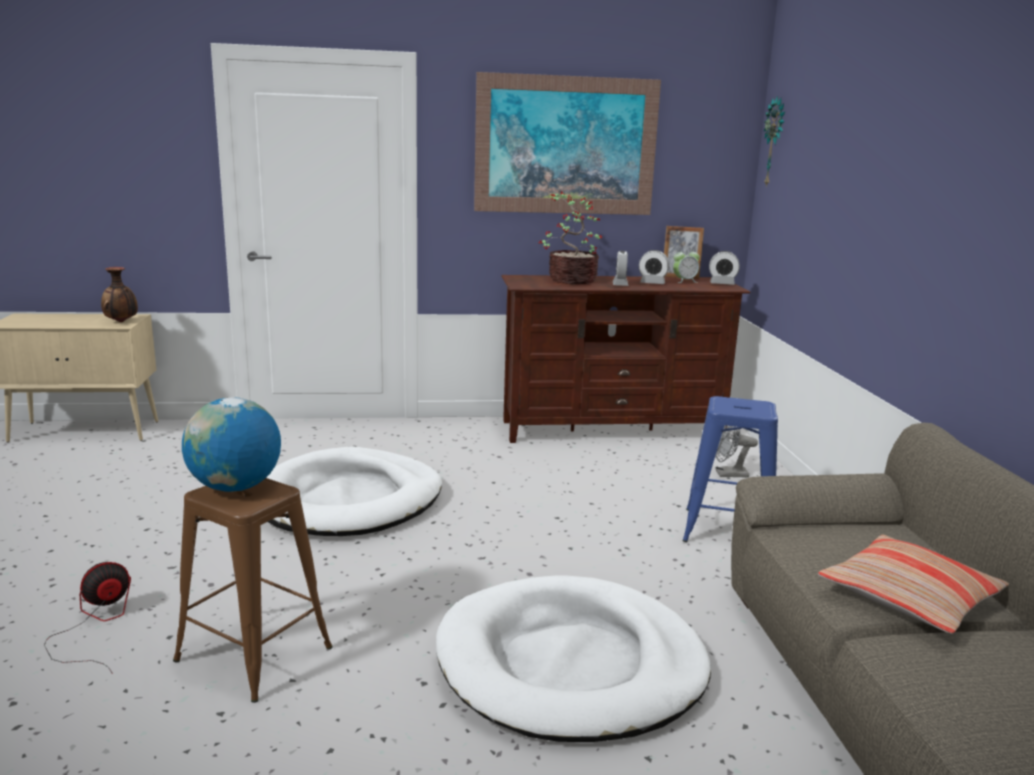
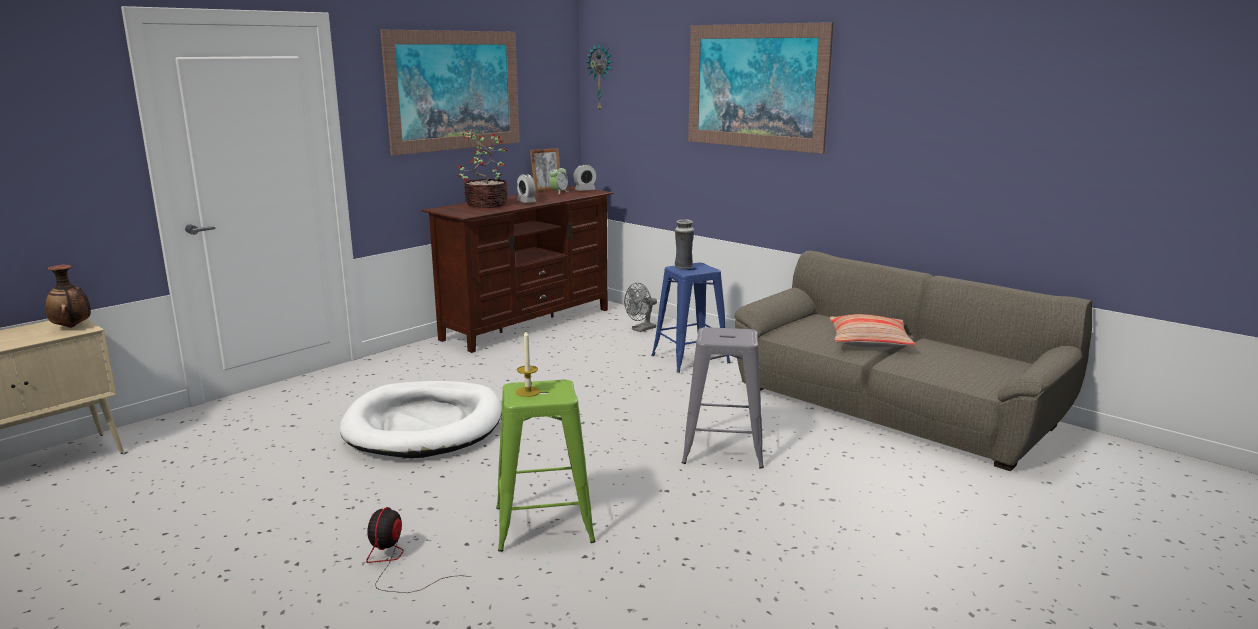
camera: 40 degrees left, 0 degrees up
brown stool [173,478,333,703] -> green stool [496,379,596,552]
globe [182,397,281,492] -> candle [516,330,541,397]
white dog bed [436,575,711,742] -> grey stool [682,327,764,469]
alarm clock [639,250,669,284] -> none
none -> vase [675,220,694,269]
none -> picture [688,22,834,154]

